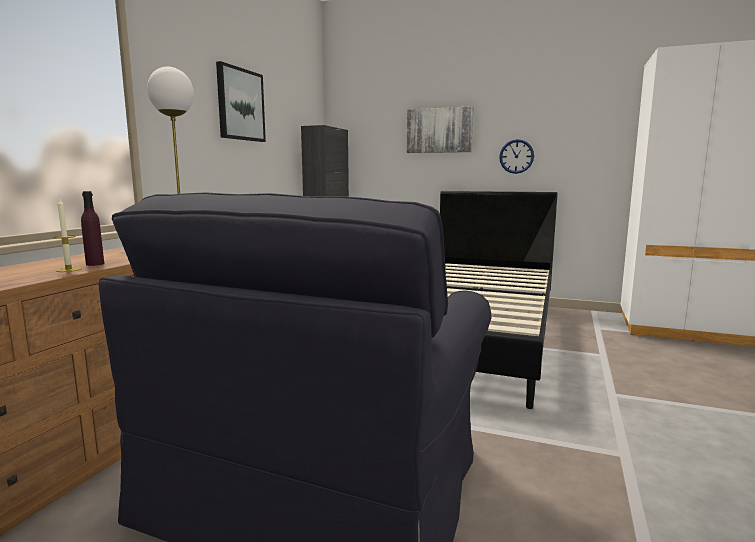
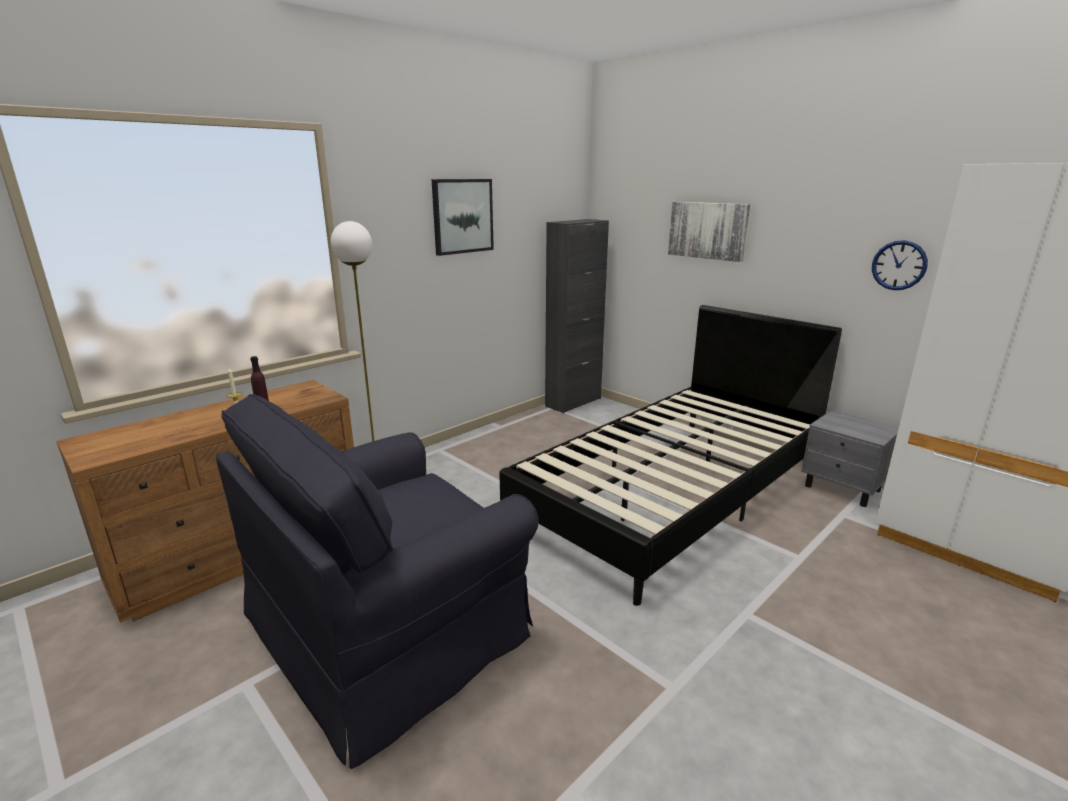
camera: 25 degrees right, 10 degrees up
wall clock [499,139,534,174] -> wall clock moved to [872,240,928,290]
none -> grey nightstand [801,410,899,507]

